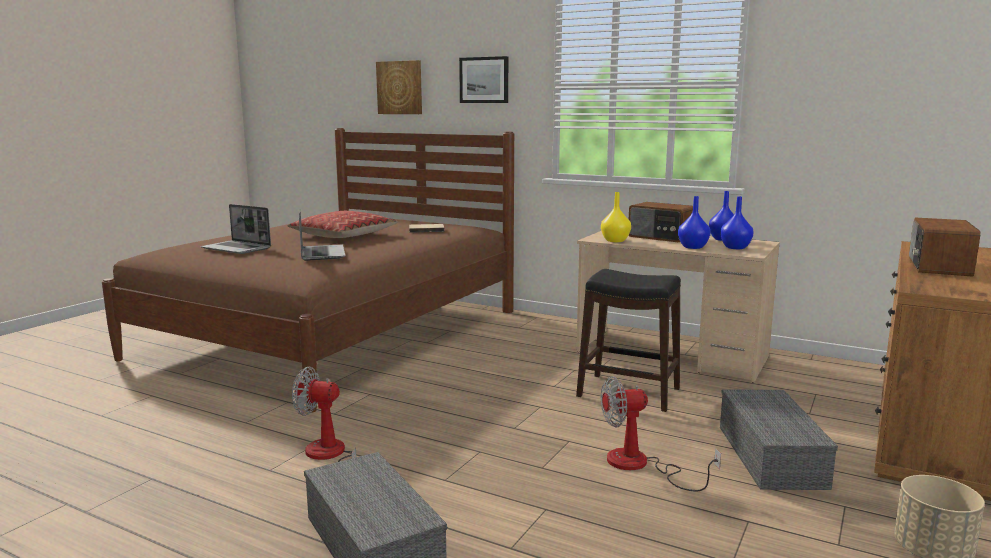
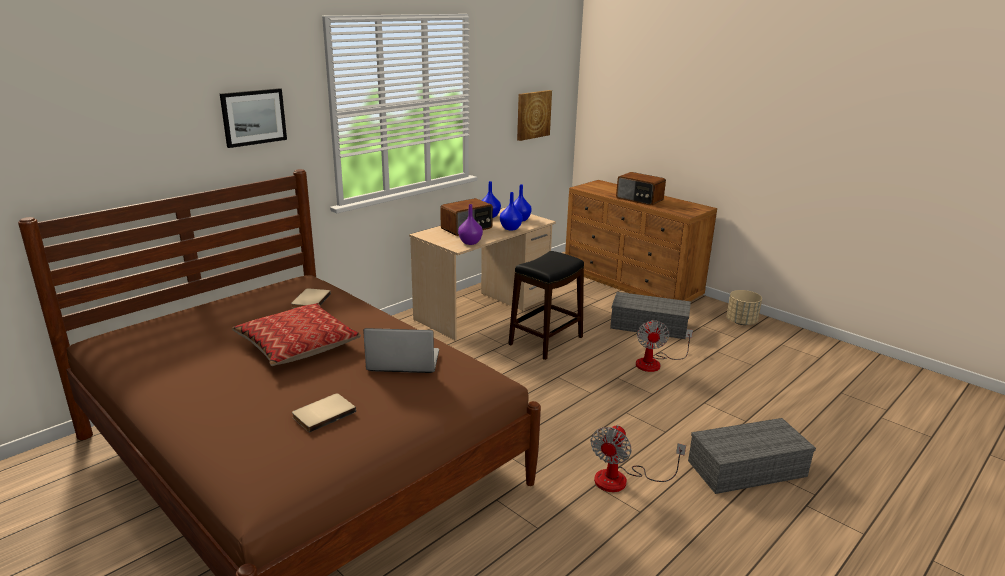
camera: 75 degrees left, 10 degrees up
laptop [201,204,271,254] -> beige book [292,393,356,433]
picture [376,60,422,114] -> picture moved to [517,90,552,141]
yellow vase [601,192,631,242] -> purple vase [458,204,483,245]

